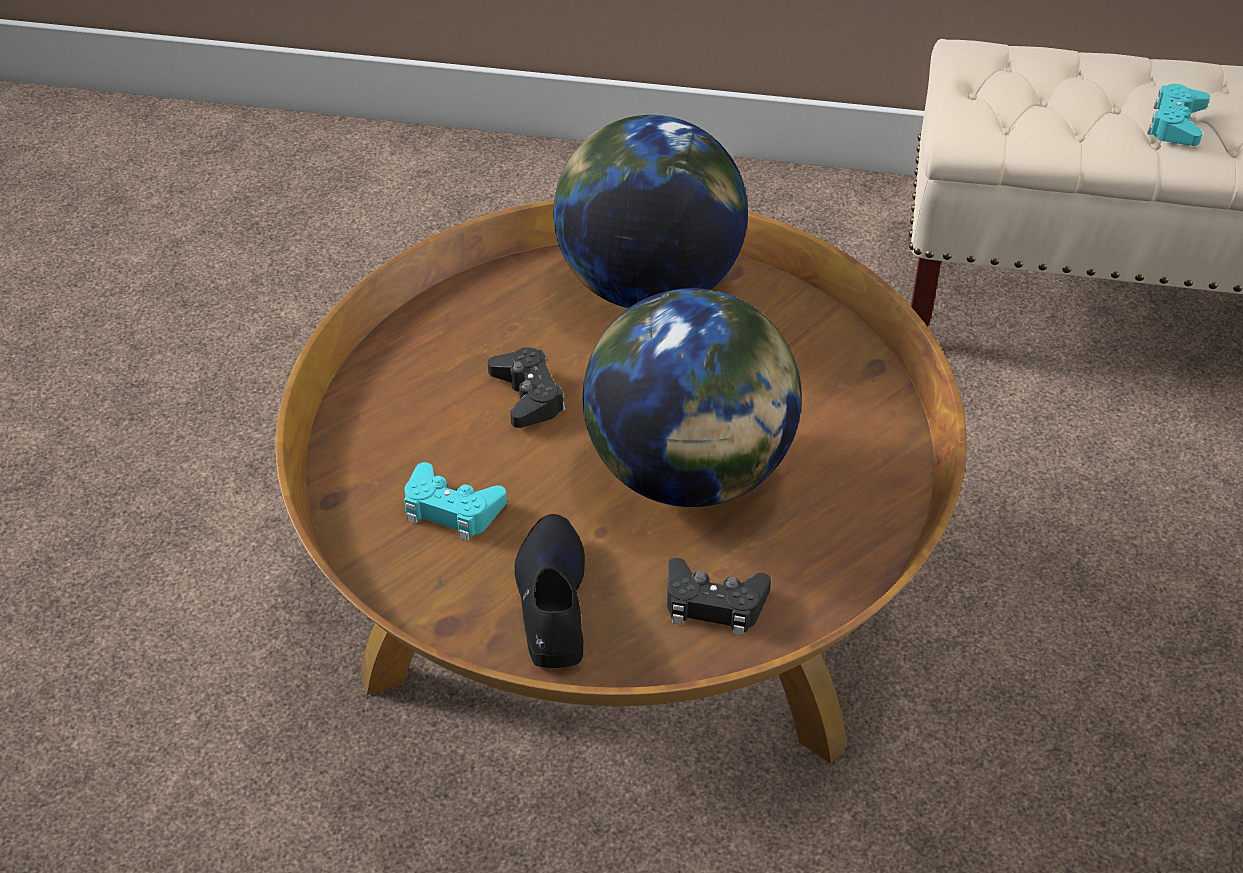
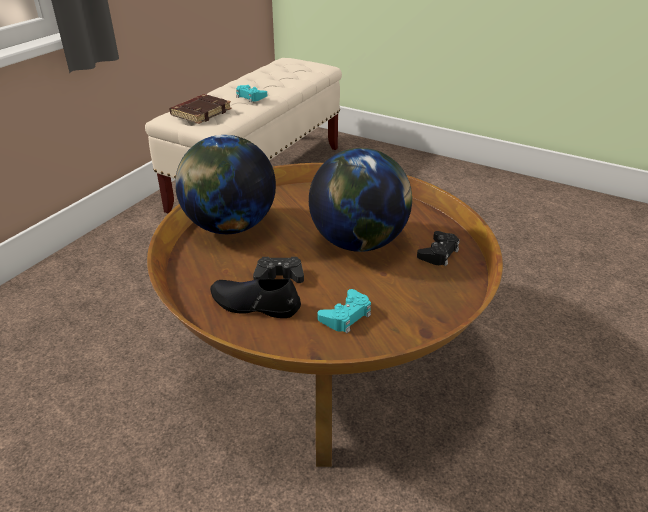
camera: 70 degrees left, 10 degrees down
black shoe [515,514,585,668] -> black shoe moved to [210,278,301,318]
none -> brown book [170,94,231,124]

